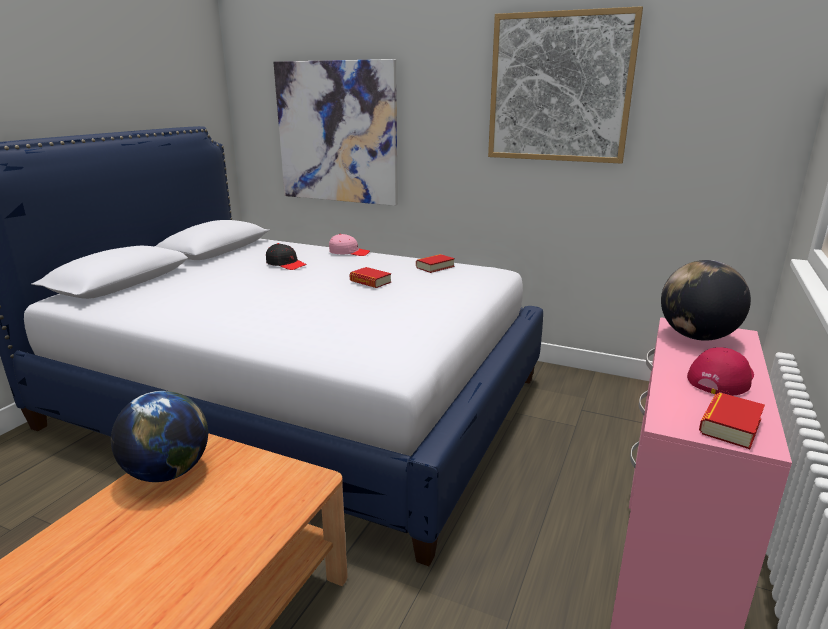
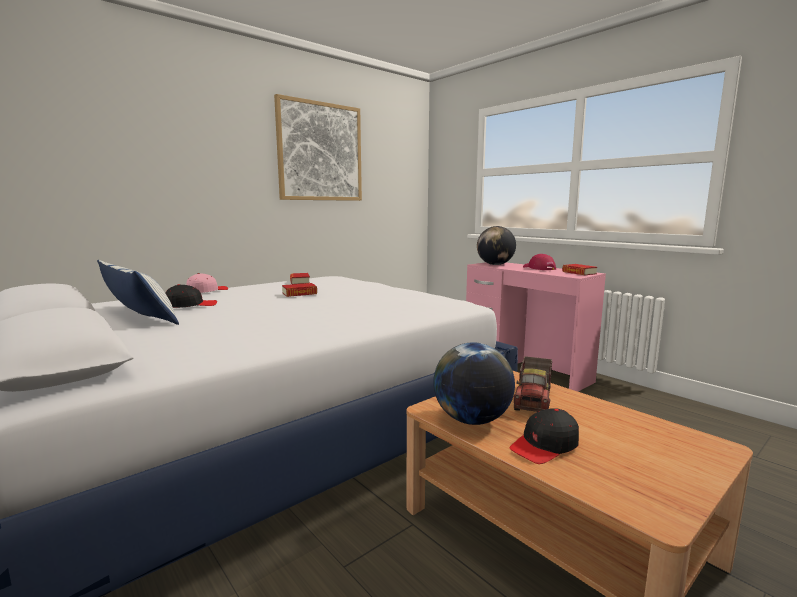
camera: 65 degrees left, 10 degrees down
picture [273,59,398,206] -> none
none -> pillow [97,260,179,325]
none -> black cap [510,408,579,464]
none -> toy truck [514,356,552,412]

